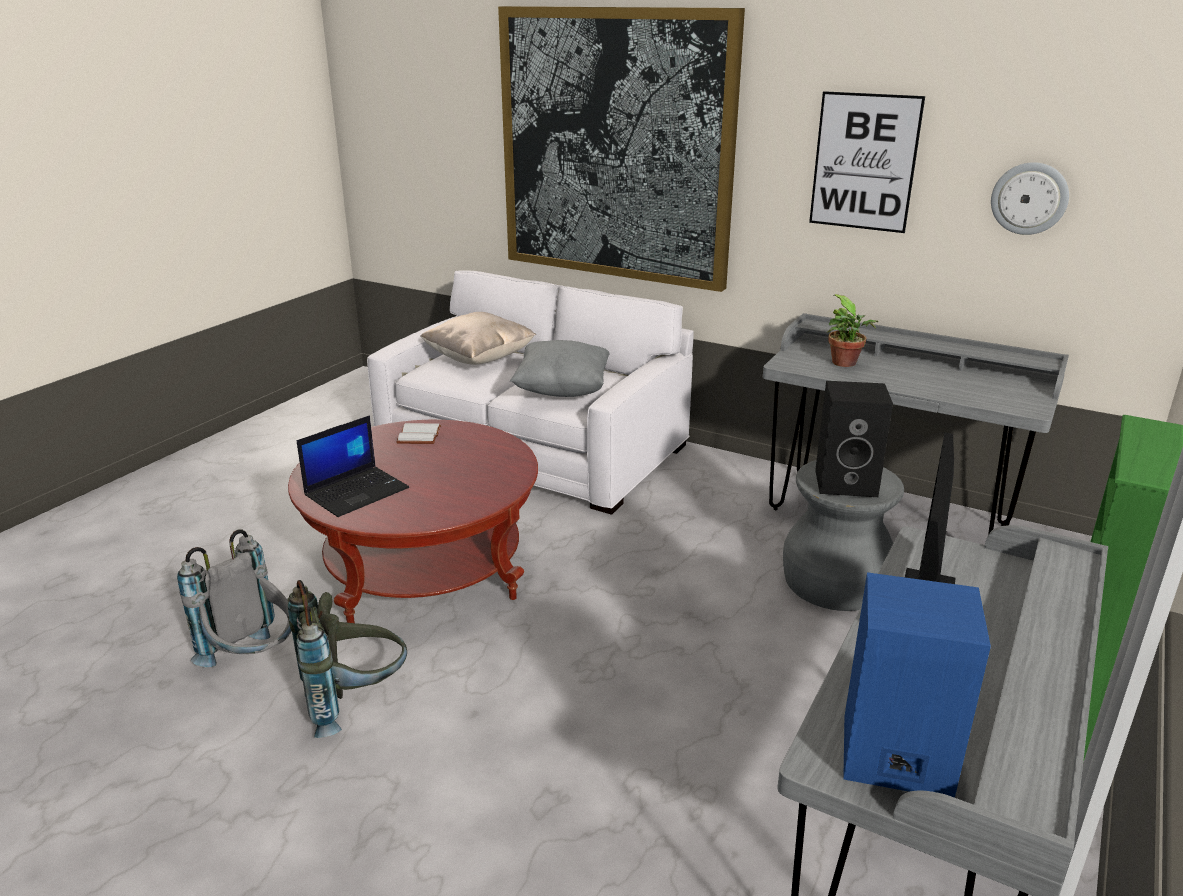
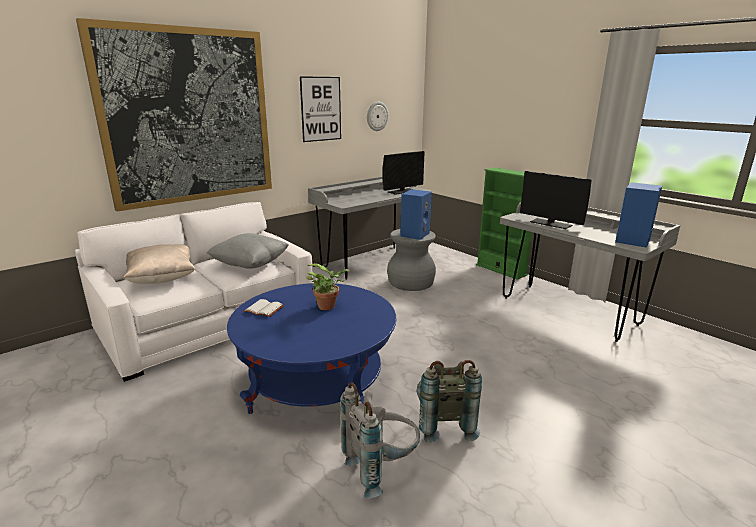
camera: 70 degrees left, 5 degrees down
red coffee table [288,420,538,623] -> blue coffee table [227,283,396,414]
laptop [297,415,409,517] -> none
black speaker [815,381,893,497] -> blue speaker [400,189,432,240]
potted plant [827,294,878,367] -> potted plant moved to [306,263,350,310]
none -> monitor [383,151,425,195]

